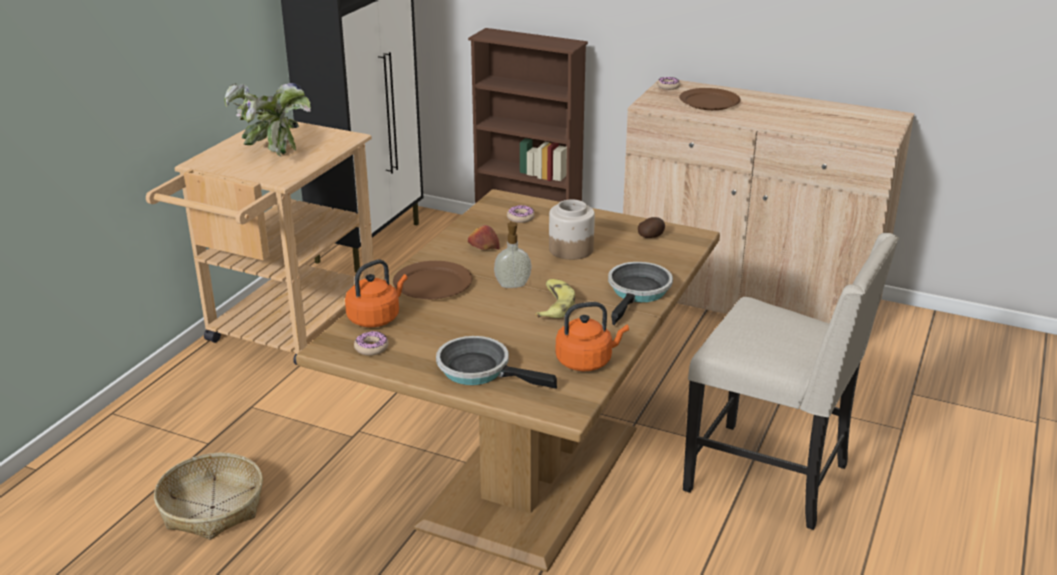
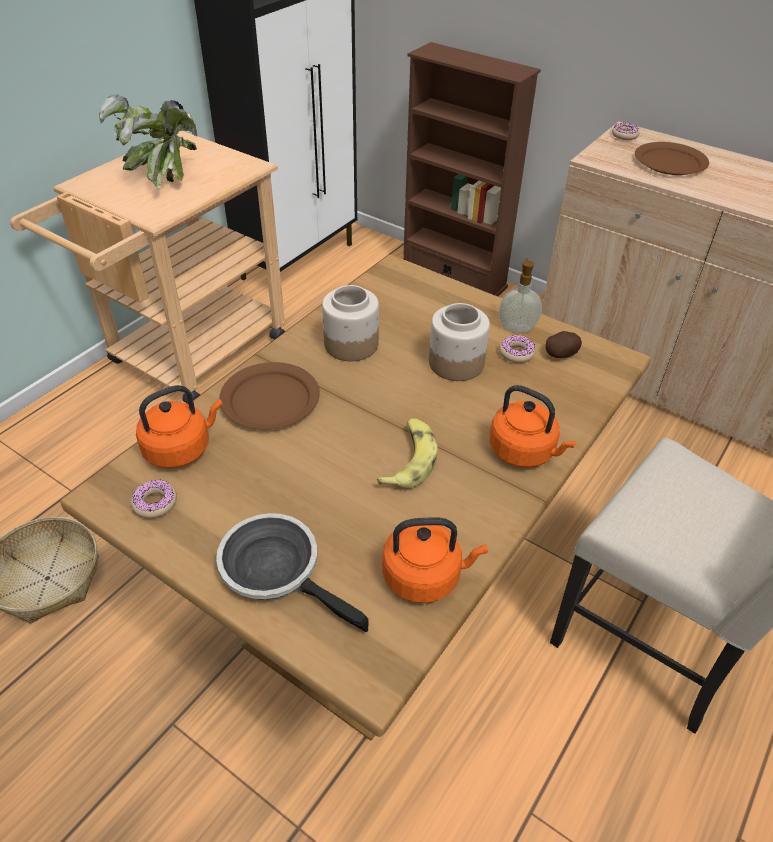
camera: 10 degrees right, 15 degrees up
apple [468,225,500,250] -> jar [322,285,379,361]
soap dispenser [494,221,532,288] -> soap dispenser moved to [499,258,542,332]
donut [507,205,535,223] -> donut moved to [499,334,535,363]
frying pan [608,262,673,325] -> orange kettle [490,385,576,468]

